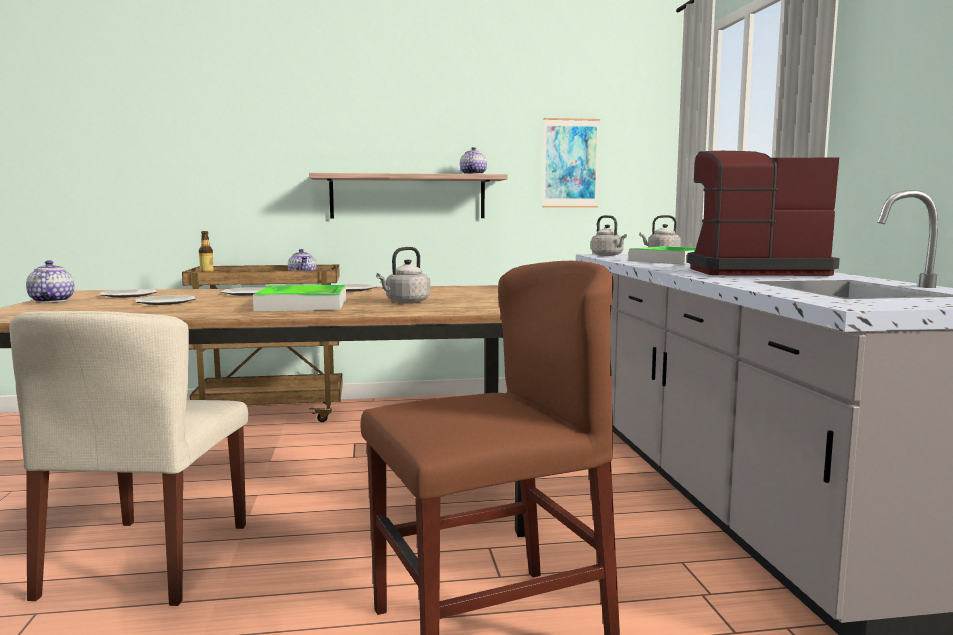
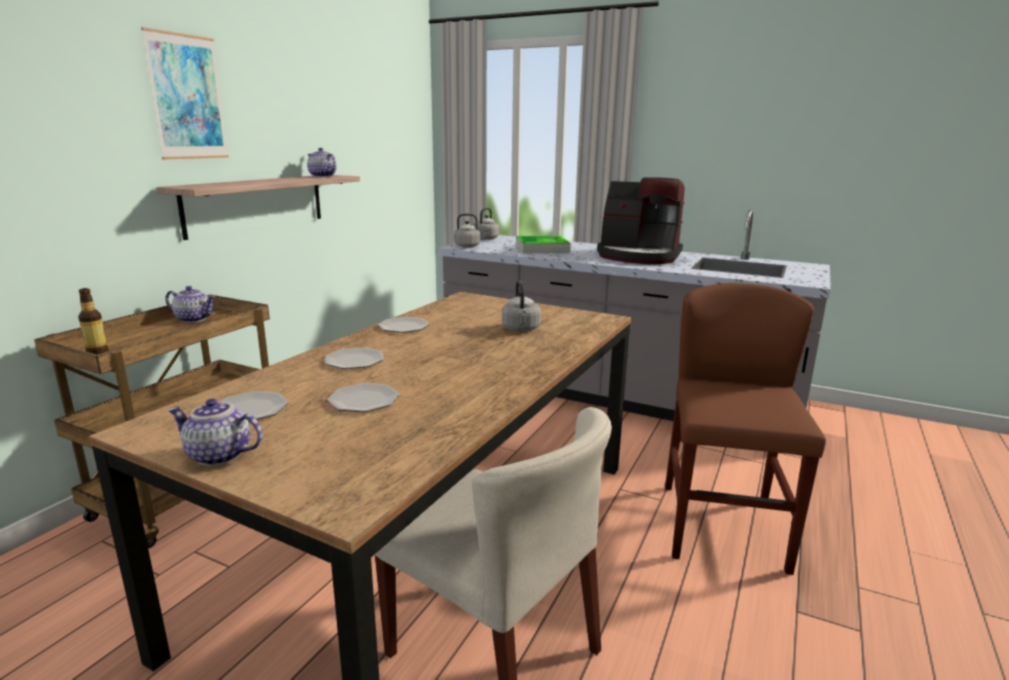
camera: 55 degrees left, 10 degrees up
tray [253,285,346,311] -> none
picture [542,118,600,208] -> picture moved to [141,27,229,160]
coffee machine [687,151,840,276] -> coffee machine turned 105 degrees counterclockwise [597,177,685,264]

